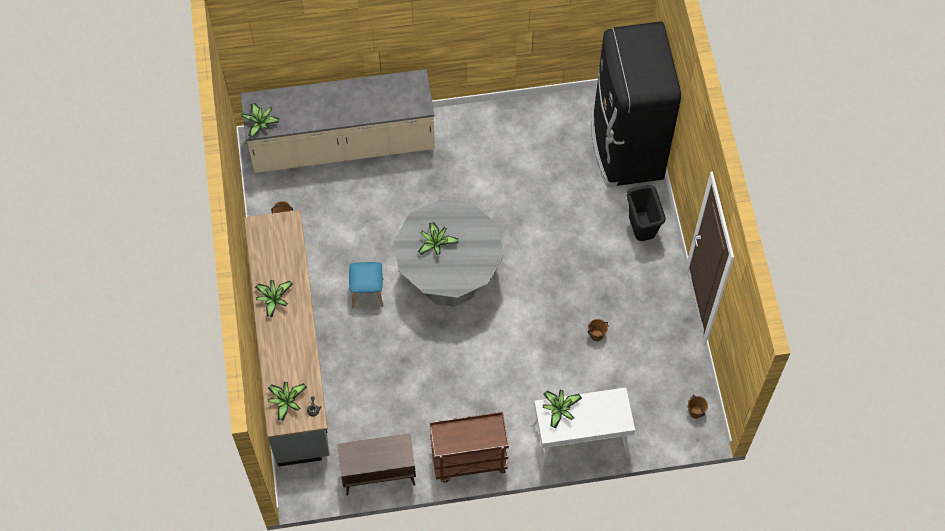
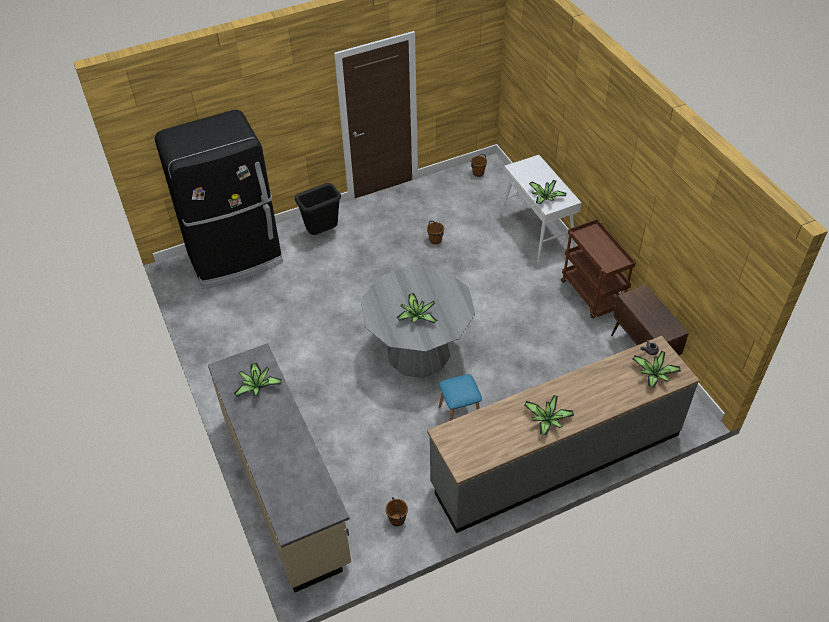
camera: 105 degrees left, 15 degrees down
potted plant [241,103,280,137] -> potted plant moved to [234,363,282,398]

